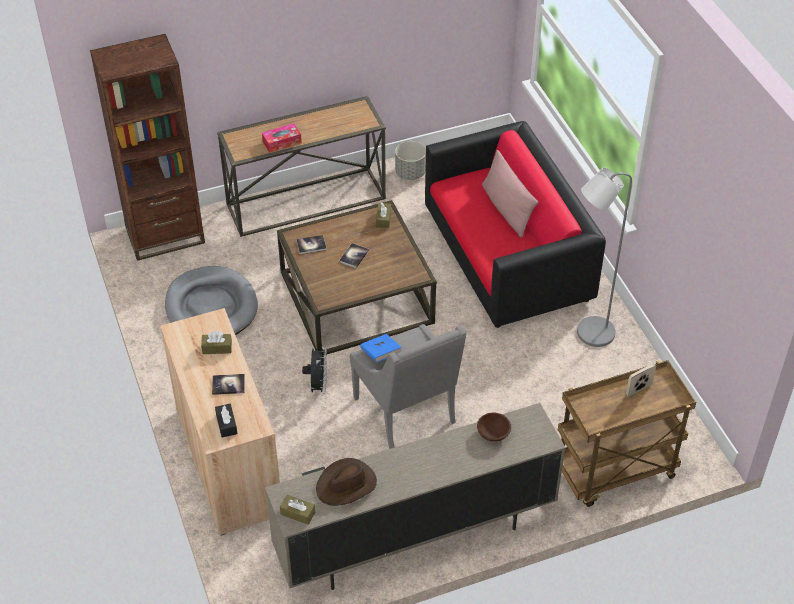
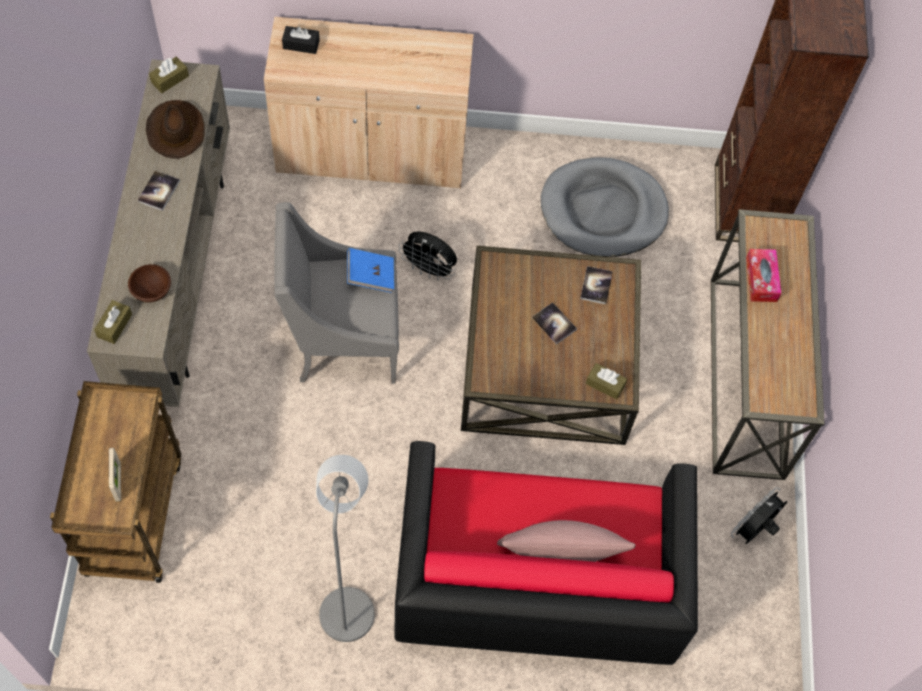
camera: 110 degrees right, 15 degrees up
brown tissue box [201,331,232,354] -> brown tissue box moved to [94,300,132,344]
book [212,374,245,395] -> book moved to [138,171,180,211]
grey planter [395,141,426,180] -> black fan [731,487,787,544]

